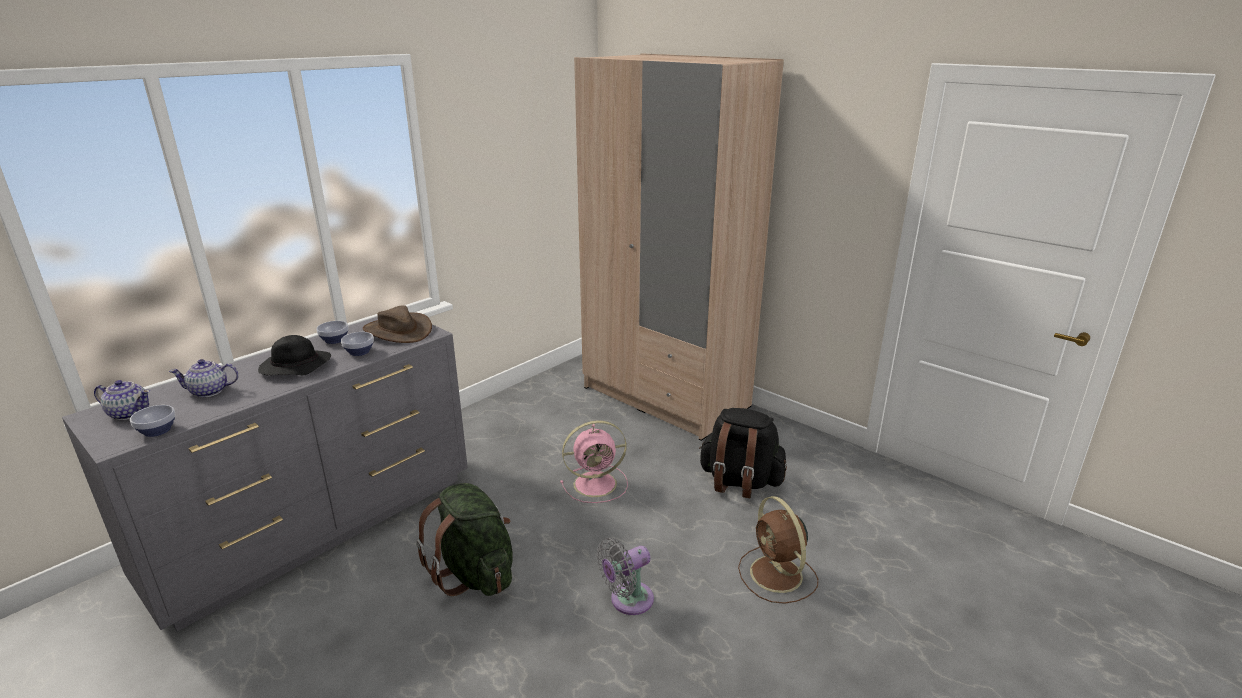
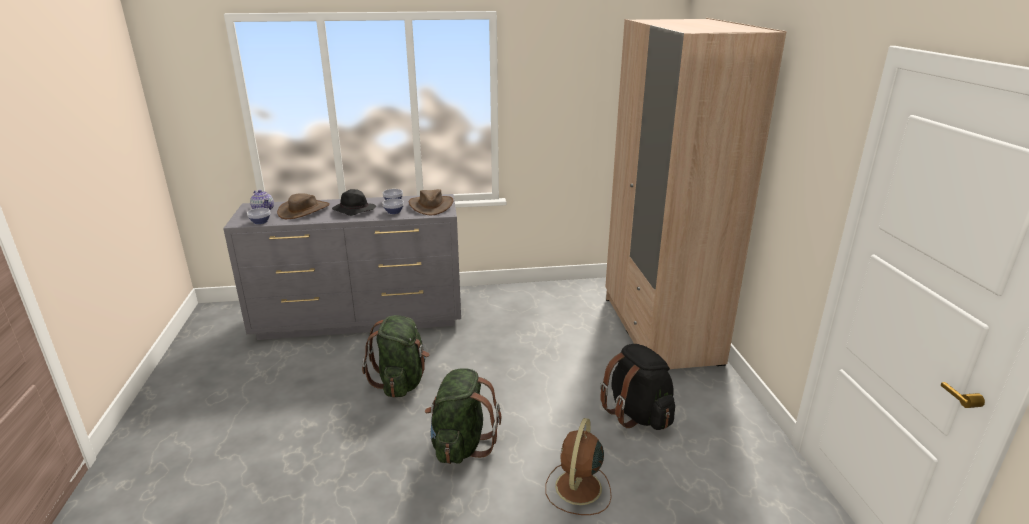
camera: 40 degrees right, 0 degrees up
teapot [169,359,239,397] -> brown hat [277,193,330,219]
pink fan [560,420,628,503] -> none
grey fan [597,538,654,615] -> green backpack [425,369,501,464]

